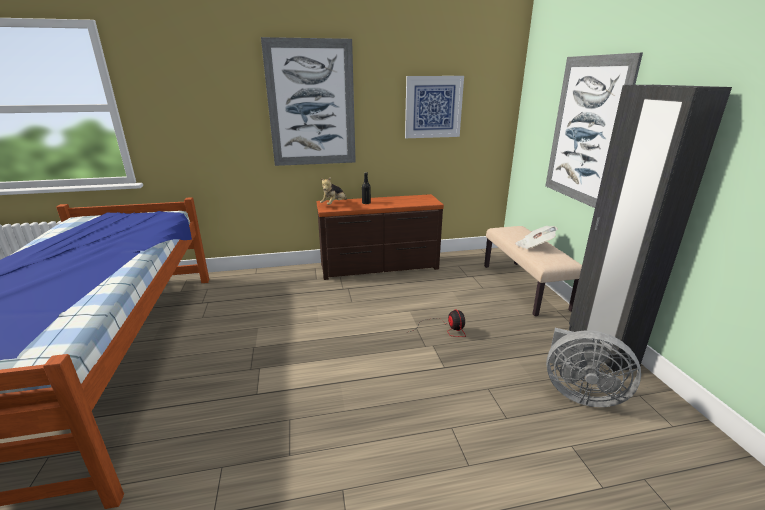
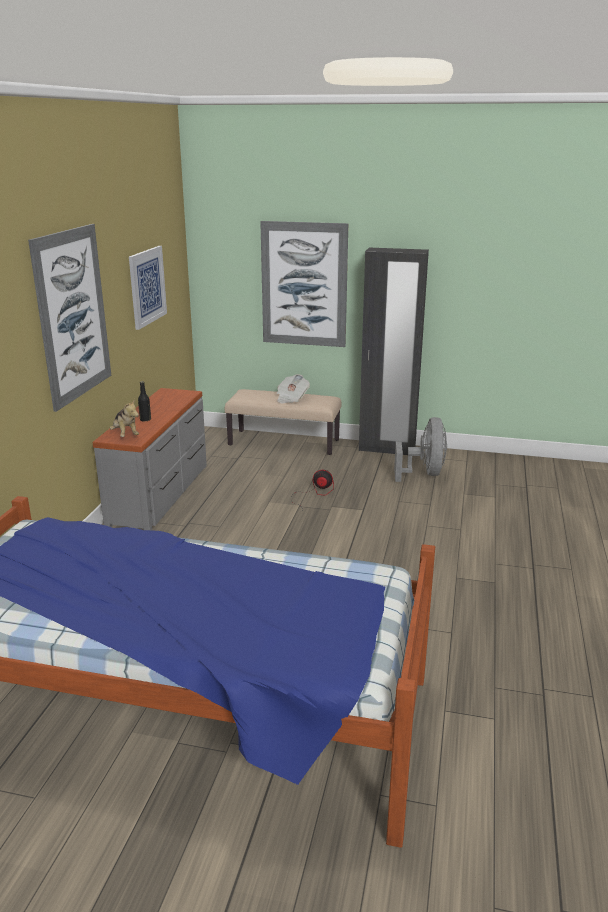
camera: 65 degrees left, 0 degrees up
brown dresser [316,194,444,280] -> grey dresser [92,388,207,530]
grey fan [546,328,641,407] -> grey fan turned 45 degrees counterclockwise [394,417,447,482]

